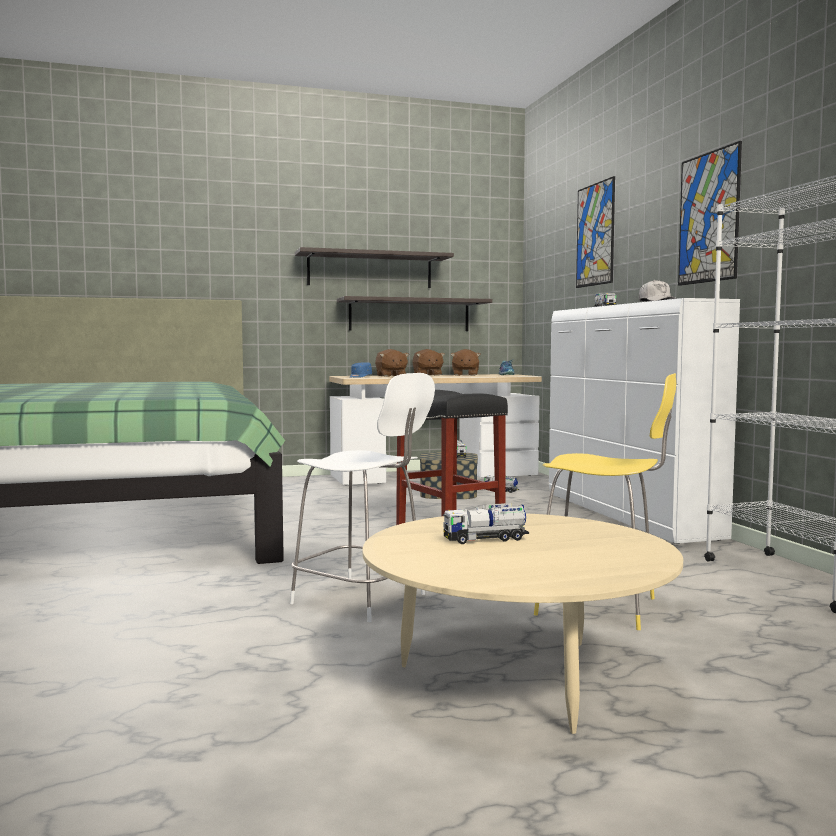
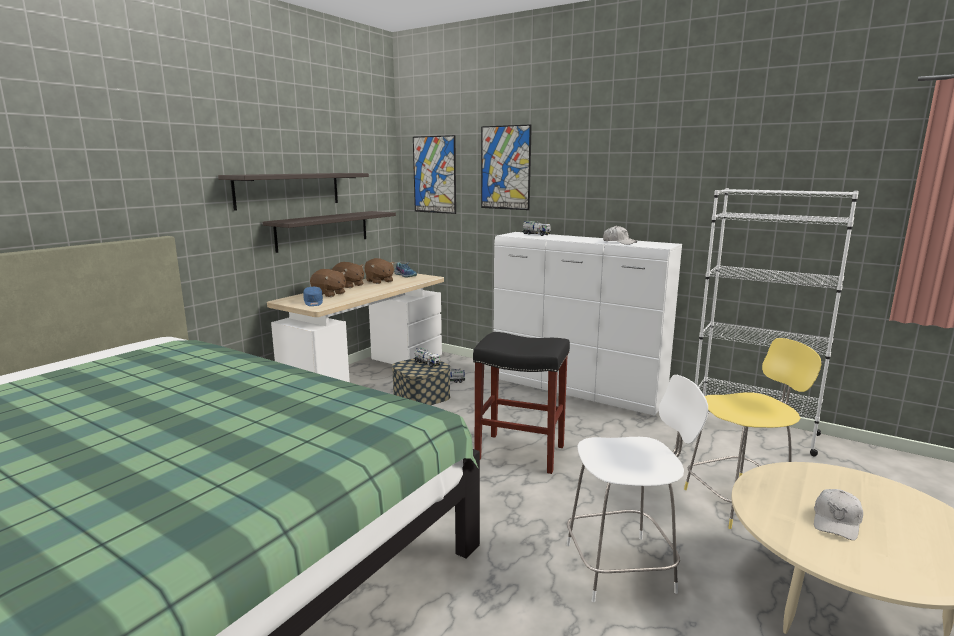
camera: 40 degrees left, 10 degrees up
toy truck [443,503,529,544] -> white cap [814,489,863,540]
picture [678,141,742,286] -> picture moved to [413,135,456,214]

